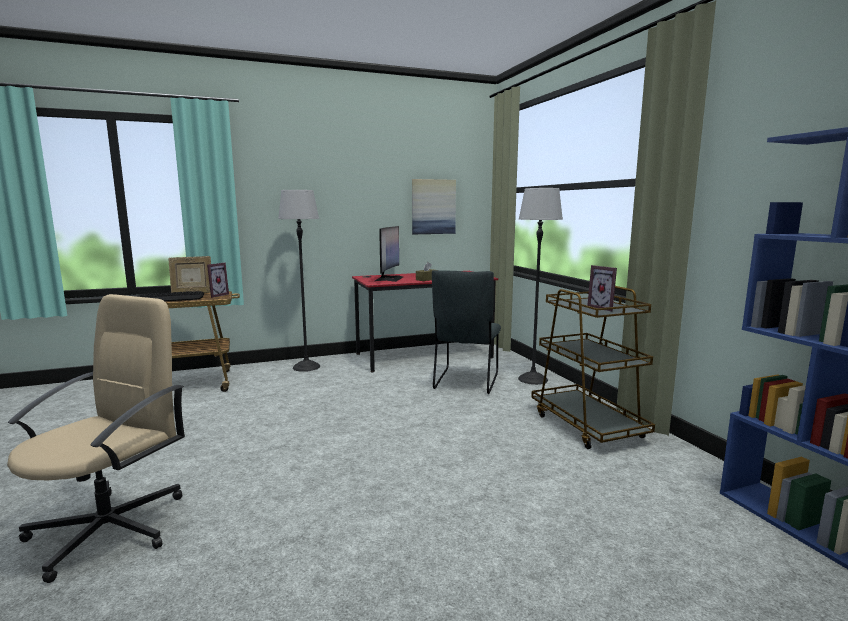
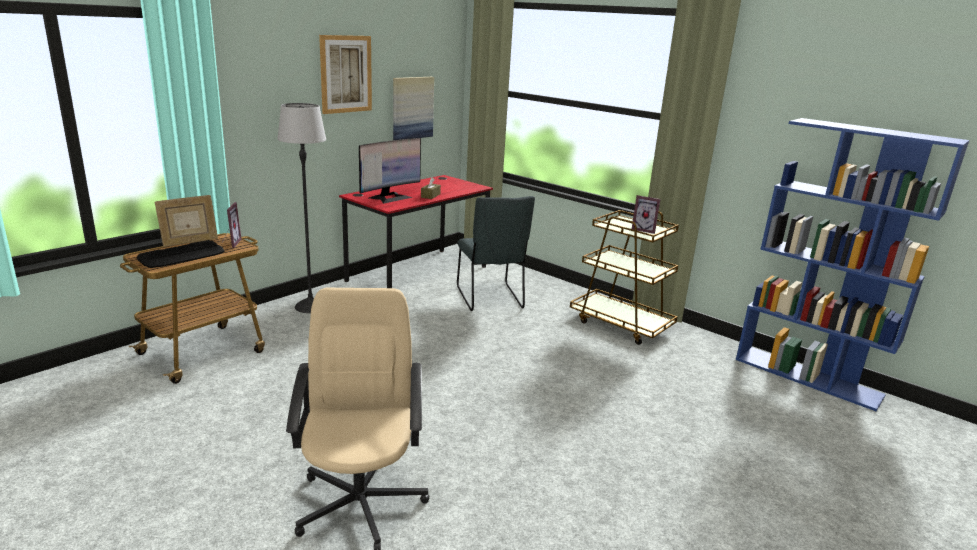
camera: 30 degrees left, 10 degrees up
monitor [375,226,403,282] -> monitor turned 60 degrees clockwise [359,138,421,204]
floor lamp [518,188,563,385] -> none
none -> picture [319,35,372,114]

